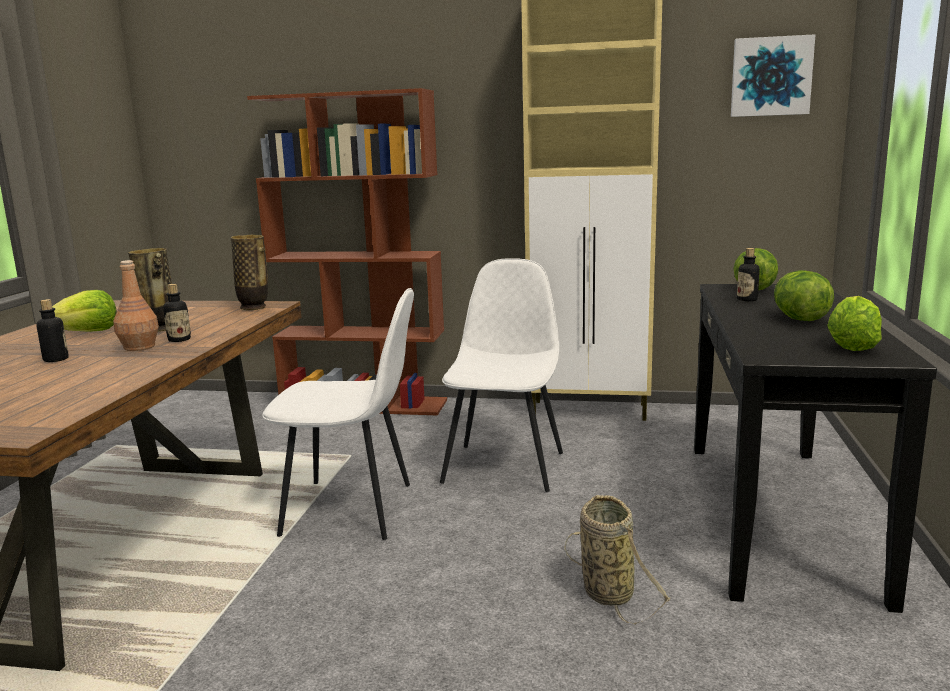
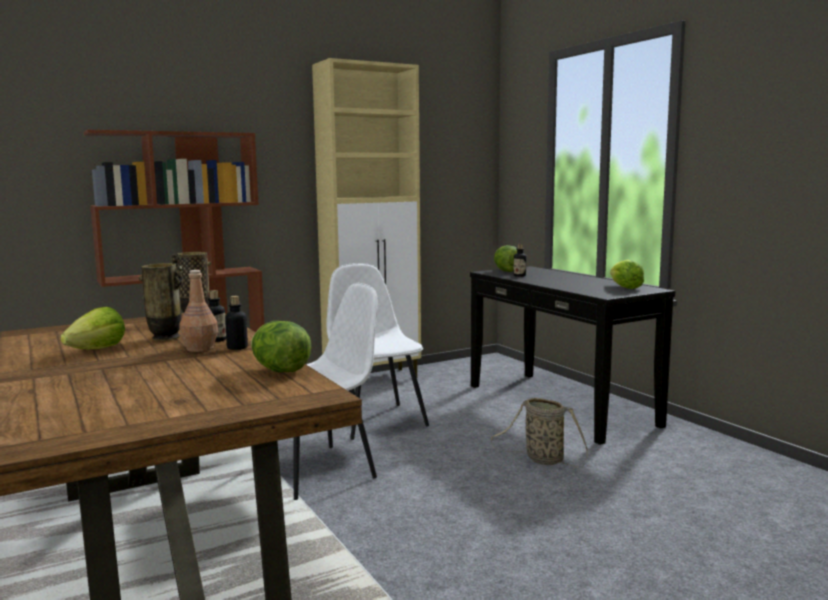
camera: 40 degrees left, 5 degrees down
bottle [36,299,69,362] -> bottle moved to [225,296,248,350]
picture [731,34,816,117] -> none
lettuce [774,270,834,321] -> lettuce moved to [251,321,312,372]

